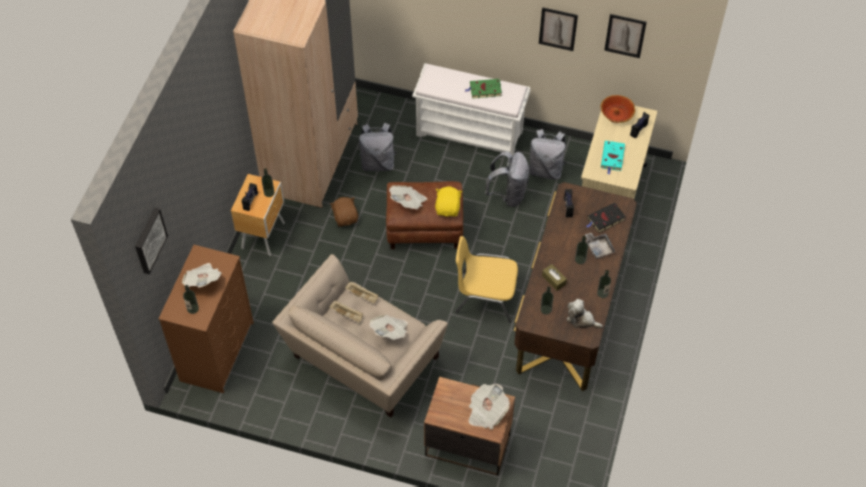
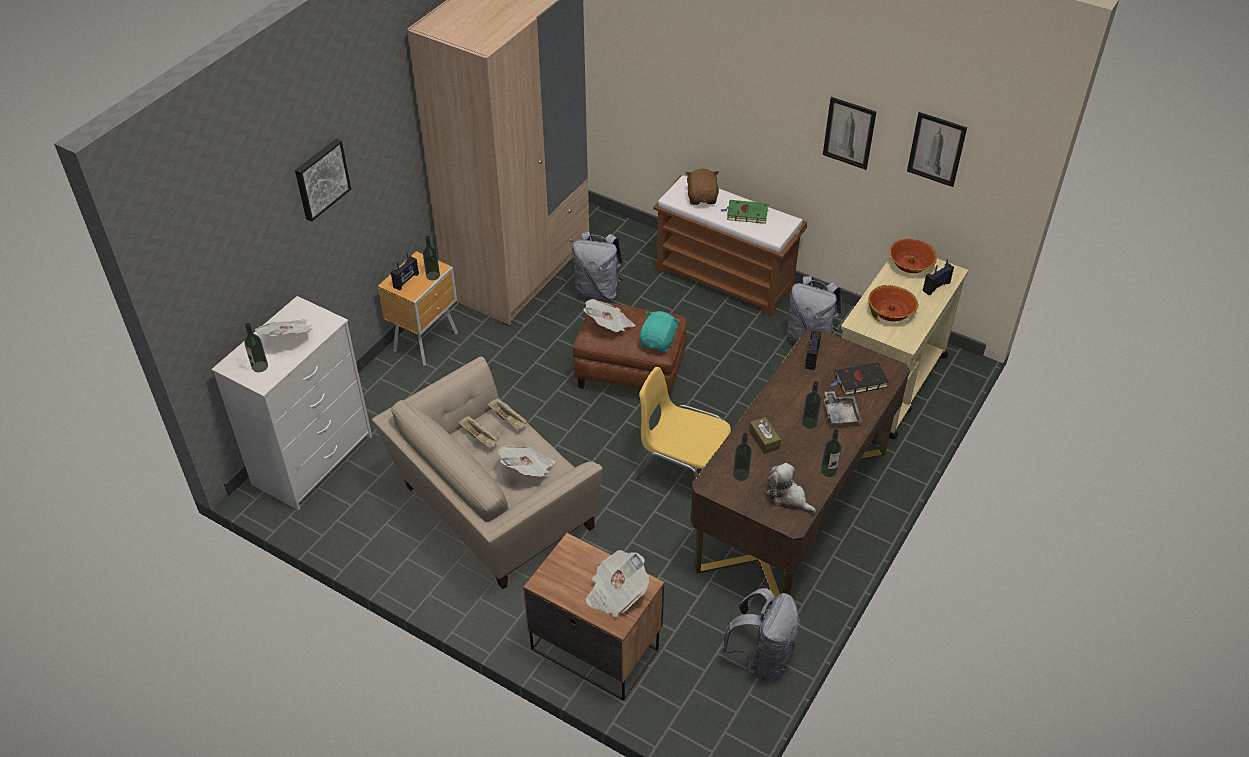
camera: 15 degrees right, 10 degrees down
picture [135,208,168,274] -> picture moved to [295,139,351,222]
brown dresser [158,245,254,393] -> white dresser [211,296,372,510]
brown plush toy [330,197,358,227] -> brown plush toy moved to [686,169,719,205]
white bench [412,63,530,156] -> brown bench [653,175,807,317]
yellow plush toy [435,186,462,217] -> turquoise plush toy [639,311,680,352]
grey backpack [485,151,530,207] -> grey backpack moved to [721,588,800,681]
turquoise book [601,141,625,175] -> bowl [868,285,919,322]

